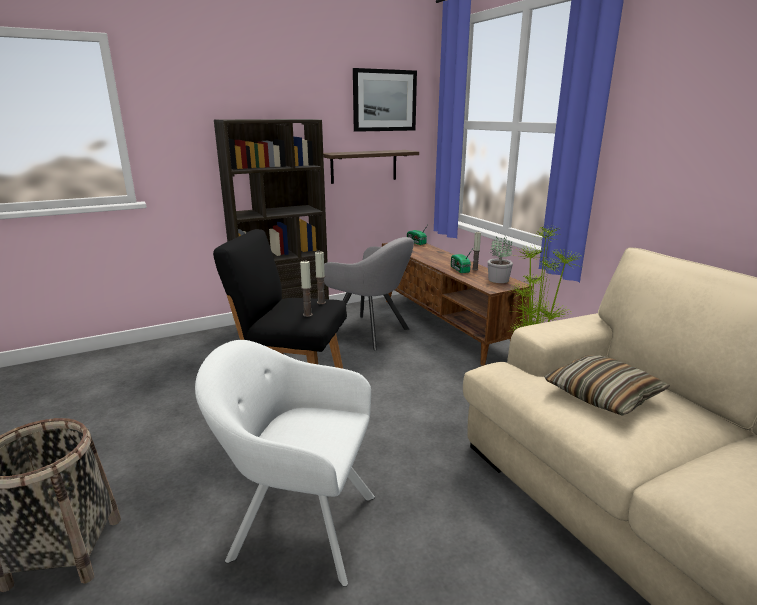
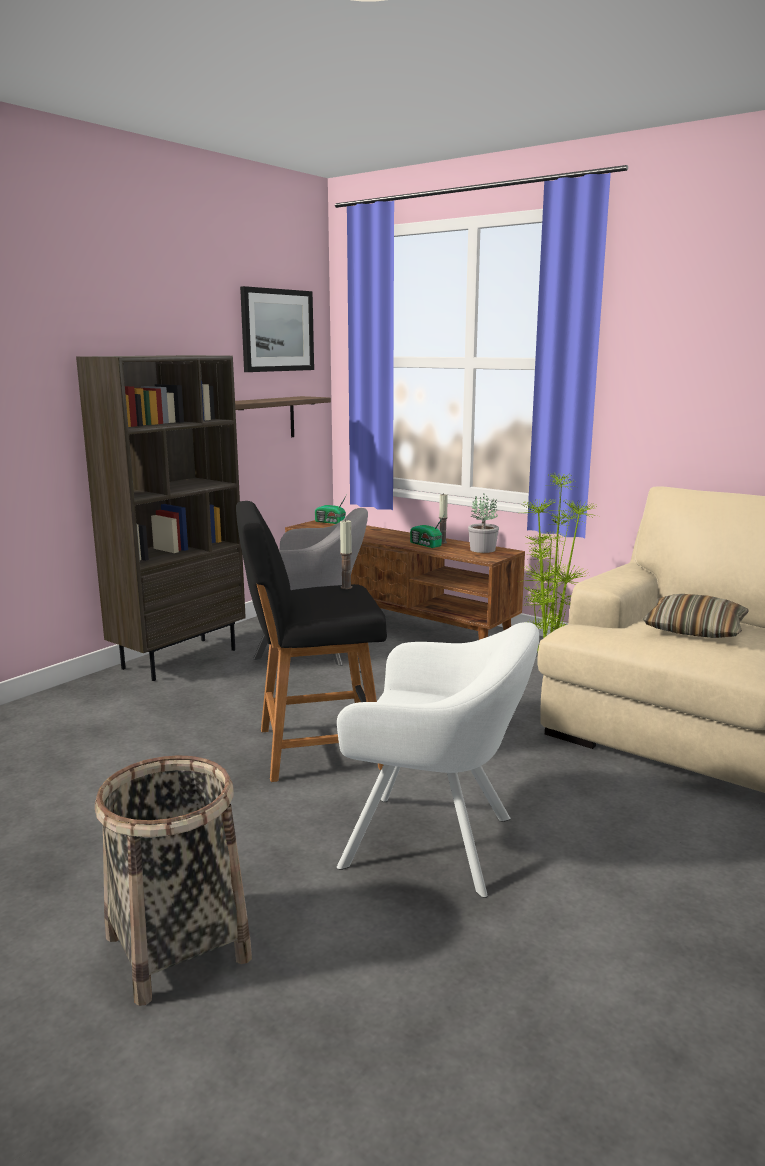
camera: 25 degrees left, 5 degrees down
white armchair [195,340,375,587] -> white armchair turned 150 degrees counterclockwise [336,622,539,898]
candle [300,260,313,317] -> none

